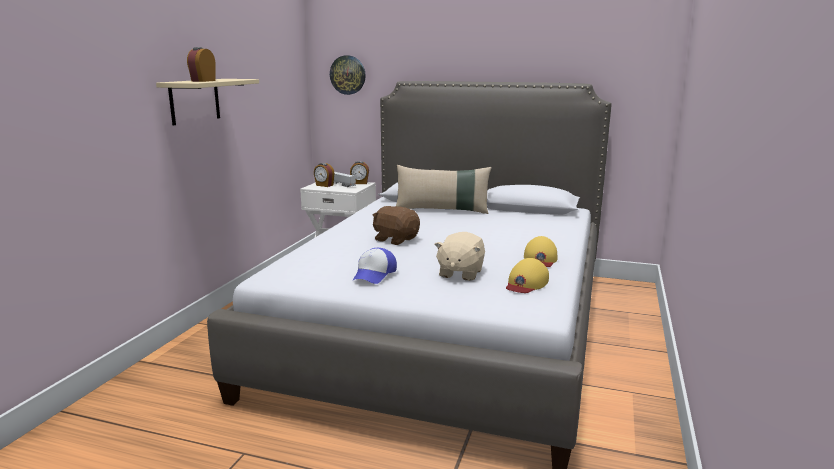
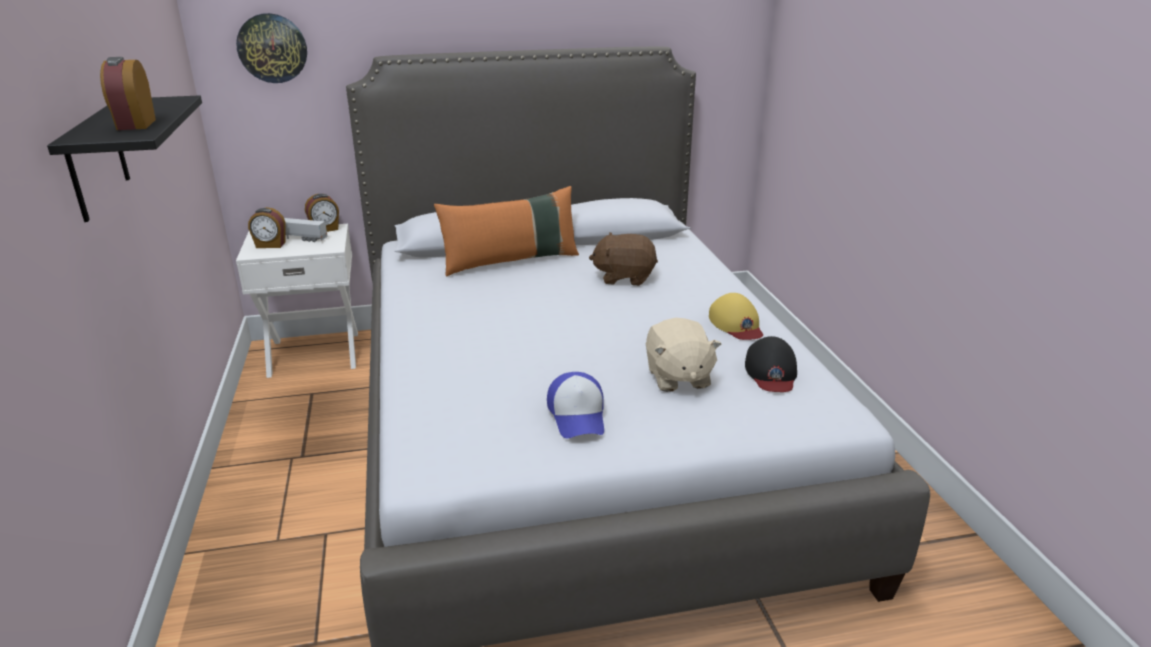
camera: 30 degrees left, 10 degrees up
beige shelf [156,79,259,126] -> black shelf [47,95,202,222]
brown plush toy [373,206,420,245] -> brown plush toy moved to [589,232,658,286]
beige pillow [396,165,491,214] -> orange pillow [434,186,579,276]
yellow cap [506,258,549,293] -> black cap [745,336,797,392]

